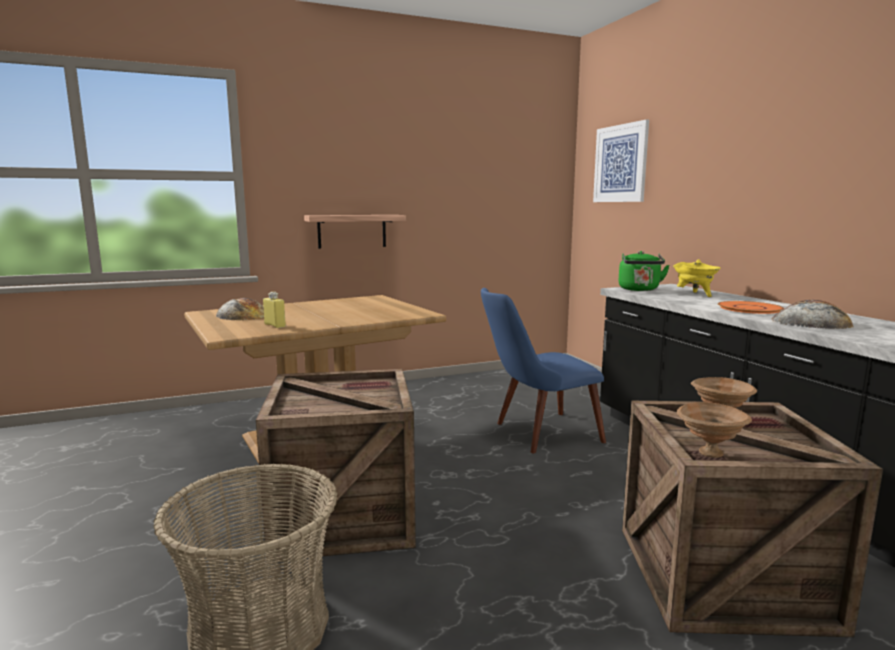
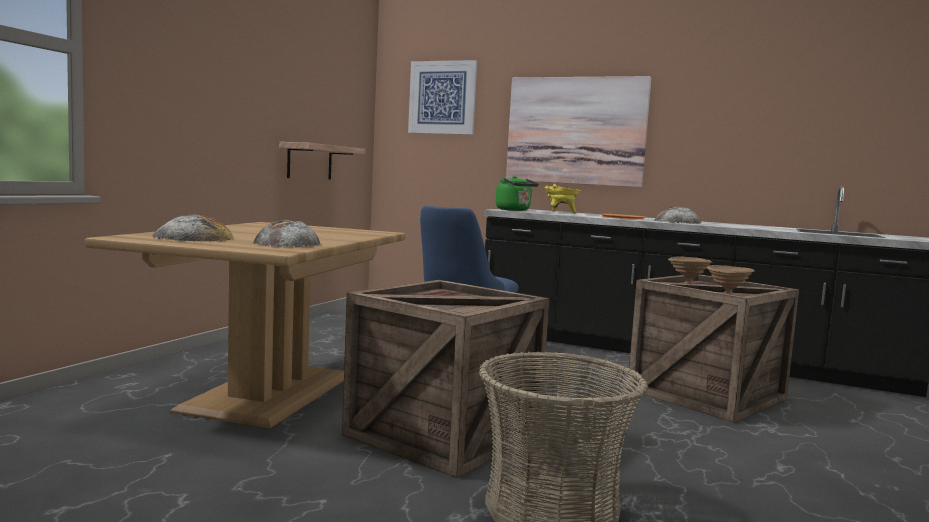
camera: 45 degrees left, 5 degrees down
yellow bottle [263,292,286,328] -> bread [254,219,320,247]
shelf [304,215,406,249] -> shelf moved to [279,142,365,179]
none -> picture [506,76,651,187]

